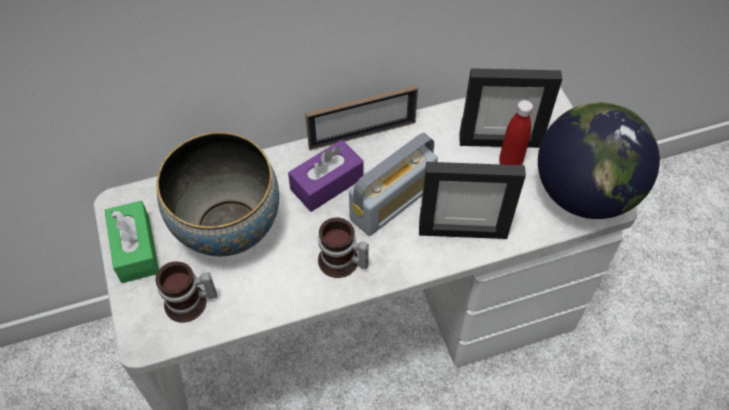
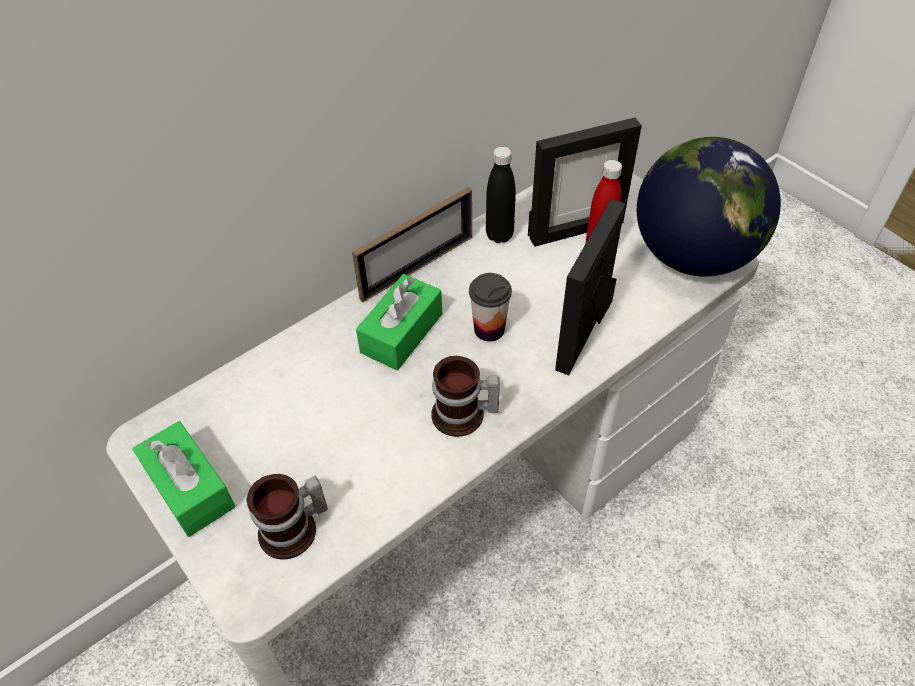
camera: 20 degrees left, 5 degrees down
bowl [156,132,279,256] -> none
purple tissue box [288,140,364,212] -> green tissue box [356,274,442,370]
radio [349,133,438,236] -> cup [469,273,512,342]
picture frame [419,162,526,239] -> picture frame turned 135 degrees clockwise [555,199,626,375]
none -> black bottle [486,147,516,243]

